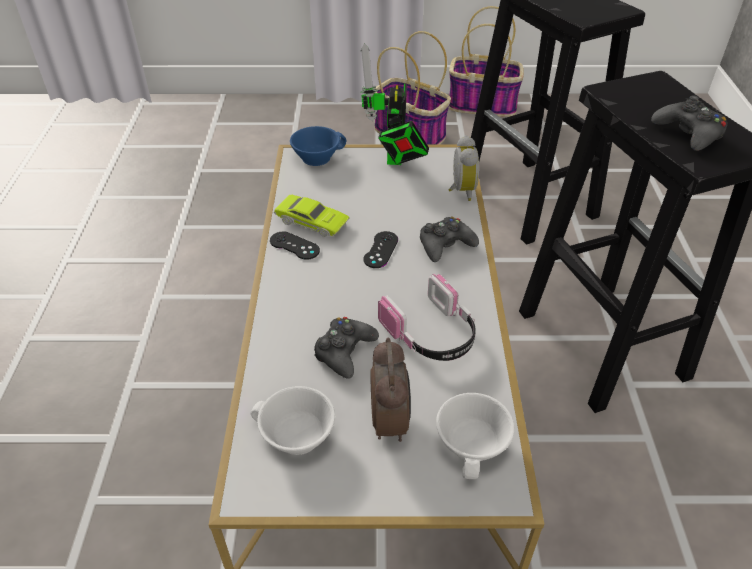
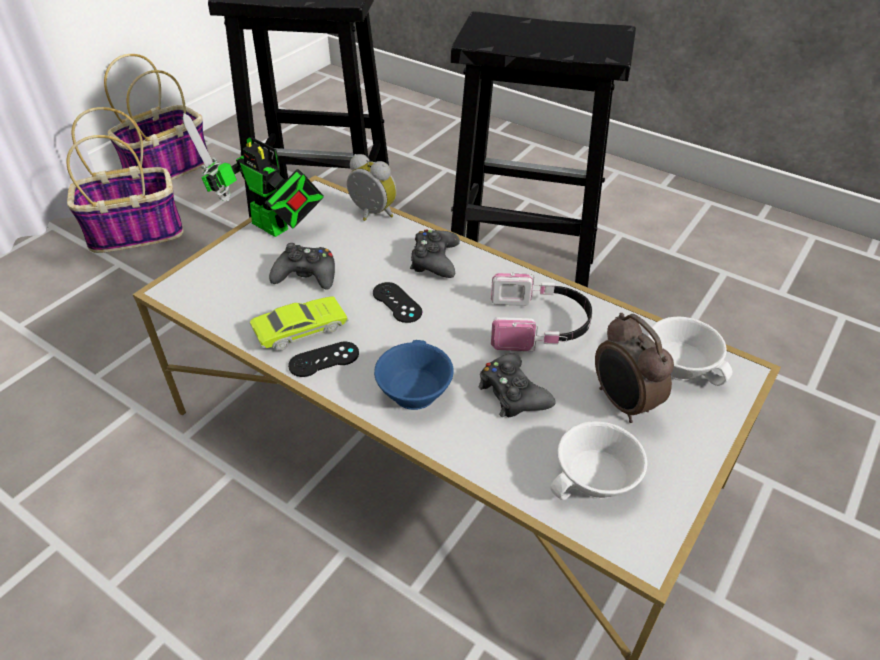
camera: 55 degrees left, 0 degrees up
blue cup [290,126,346,166] -> blue cup moved to [374,340,454,410]
alarm clock [370,338,411,442] -> alarm clock turned 150 degrees counterclockwise [595,313,674,423]
black game controller [651,95,728,151] -> black game controller moved to [269,243,335,290]

